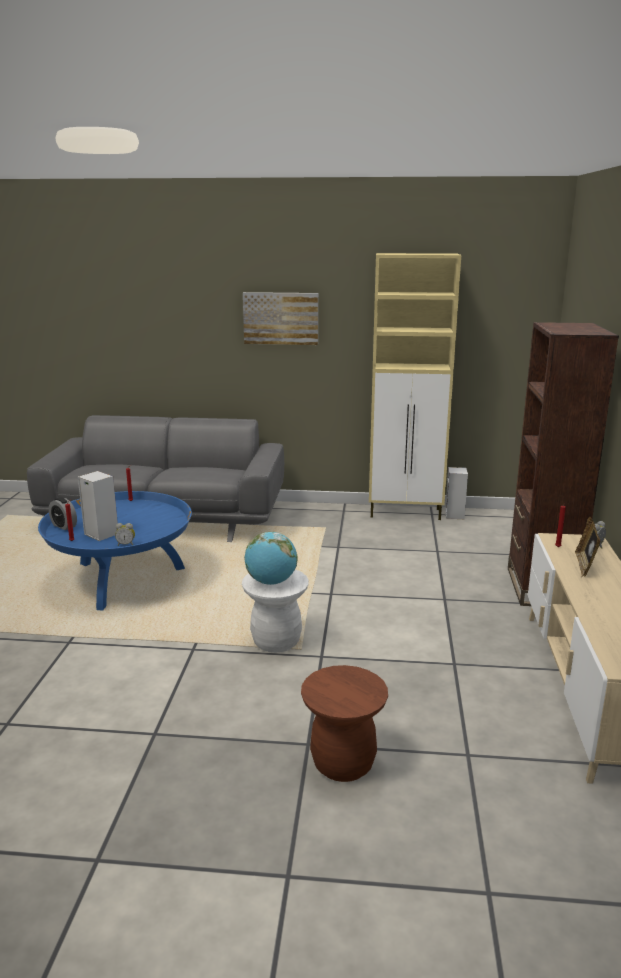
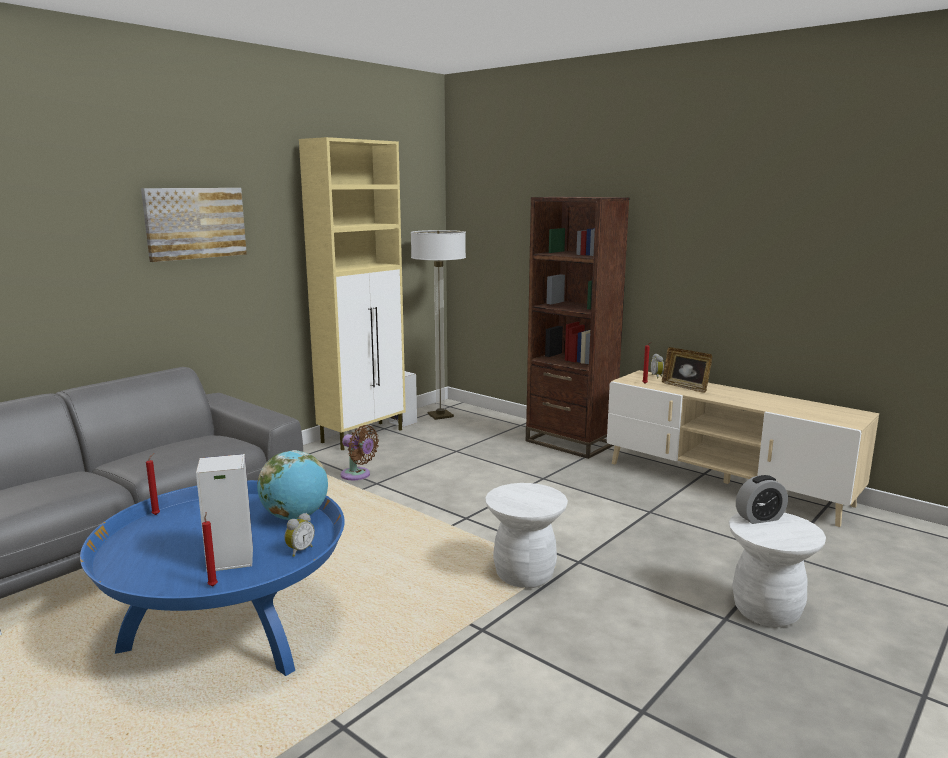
camera: 55 degrees left, 5 degrees down
alarm clock [49,497,77,530] -> alarm clock moved to [736,475,788,524]
globe [244,532,298,585] -> globe moved to [257,450,328,520]
brown stool [301,665,388,782] -> white stool [729,513,826,627]
none -> brown fan [341,425,379,480]
none -> floor lamp [411,230,466,420]

